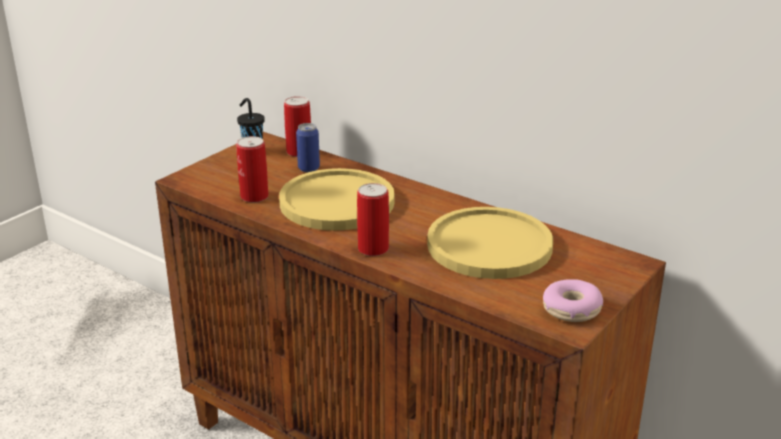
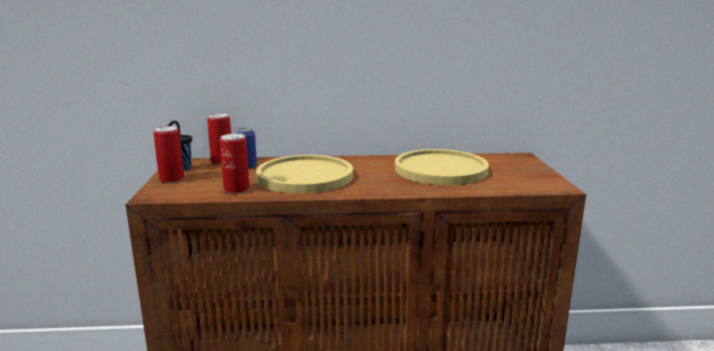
camera: 40 degrees left, 10 degrees down
can [357,183,389,256] -> can moved to [153,126,184,183]
donut [543,279,603,322] -> none

